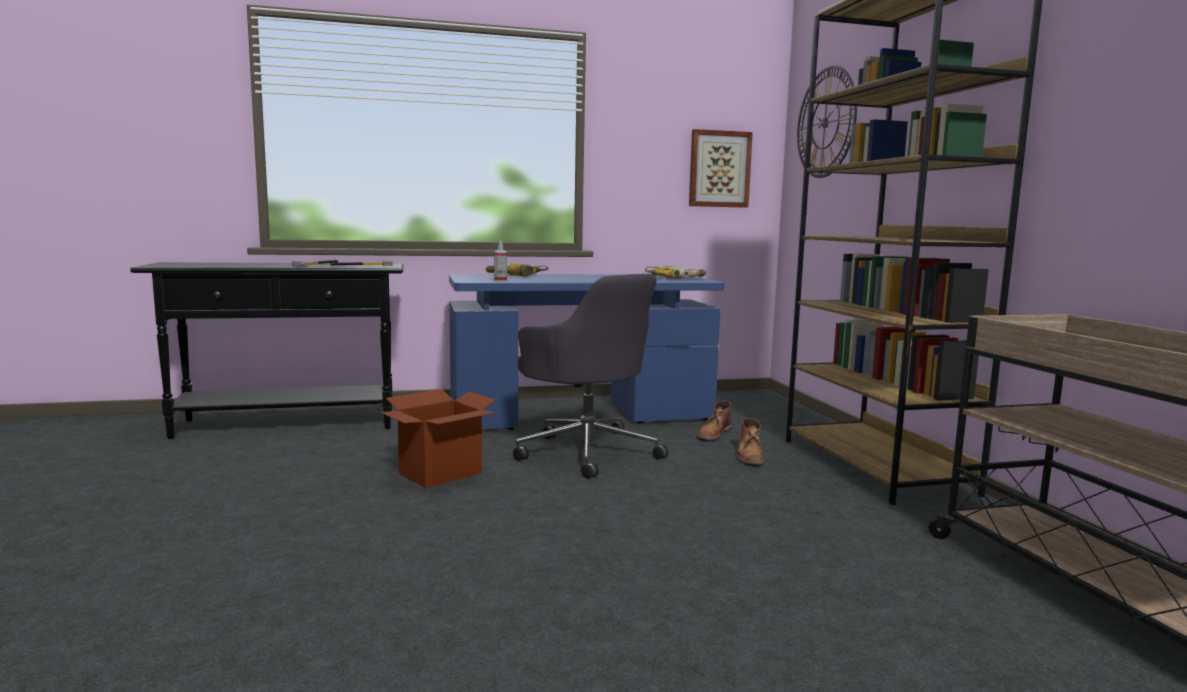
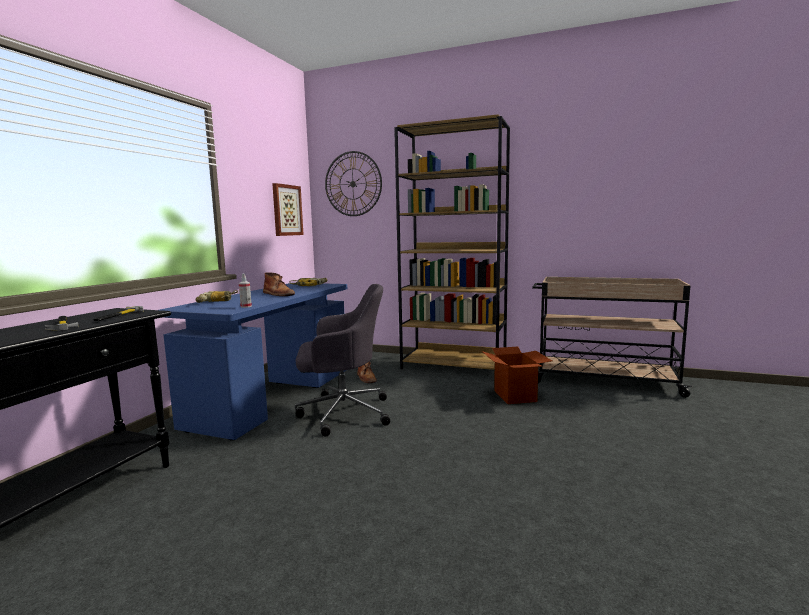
camera: 55 degrees left, 0 degrees up
cardboard box [380,389,496,488] -> cardboard box moved to [482,347,552,404]
brown boot [737,418,764,466] -> brown boot moved to [263,272,295,296]

